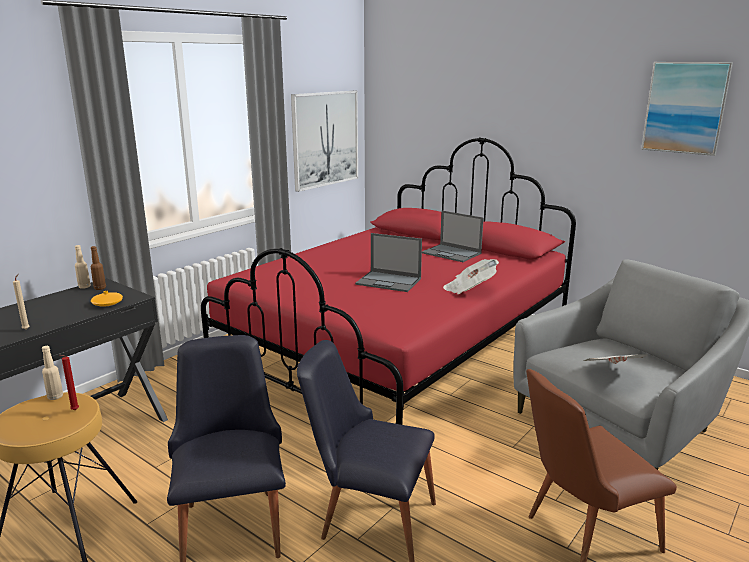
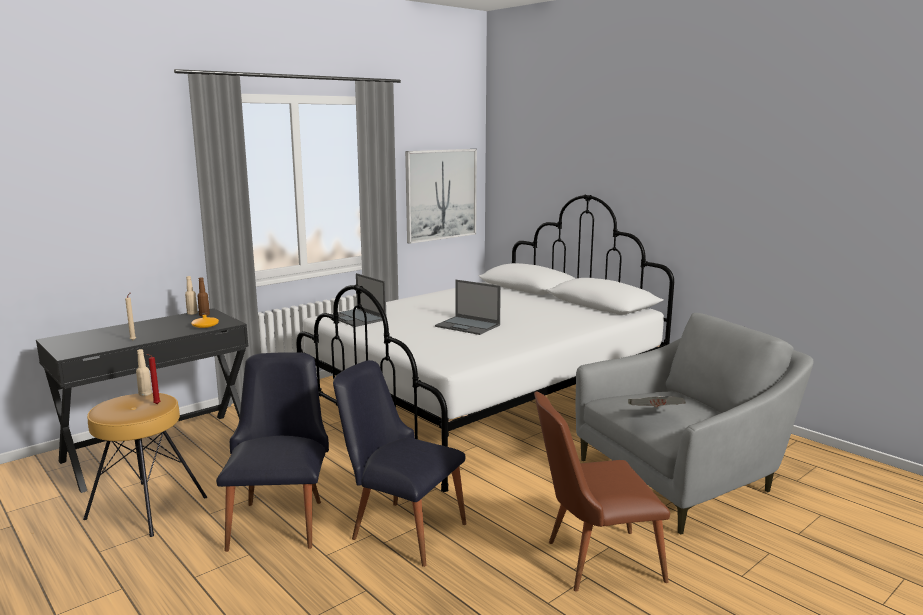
camera: 10 degrees right, 5 degrees down
red bed [201,137,576,425] -> white bed [296,194,674,492]
laptop [422,211,484,262] -> laptop moved to [331,273,386,327]
newspaper [443,259,499,294] -> none
picture [641,62,733,156] -> none

